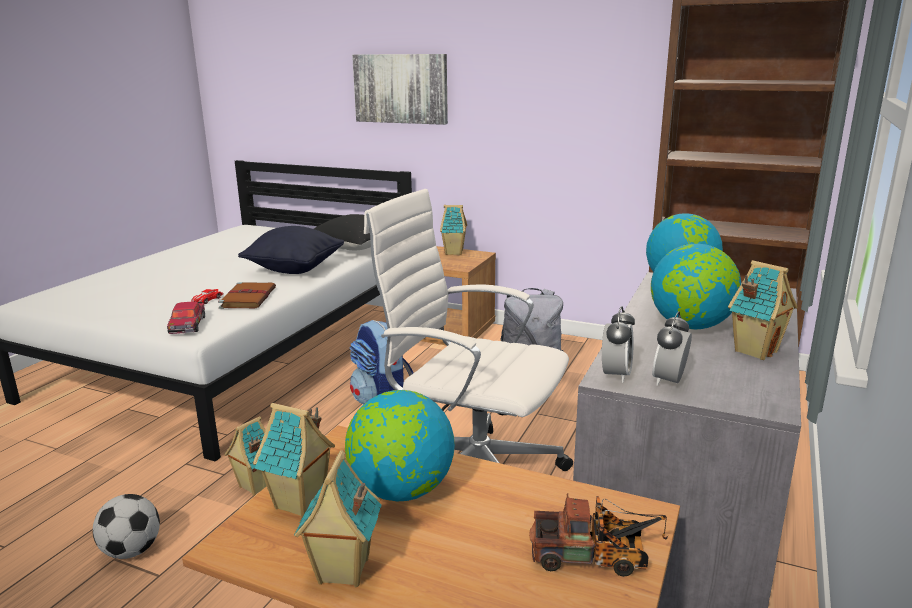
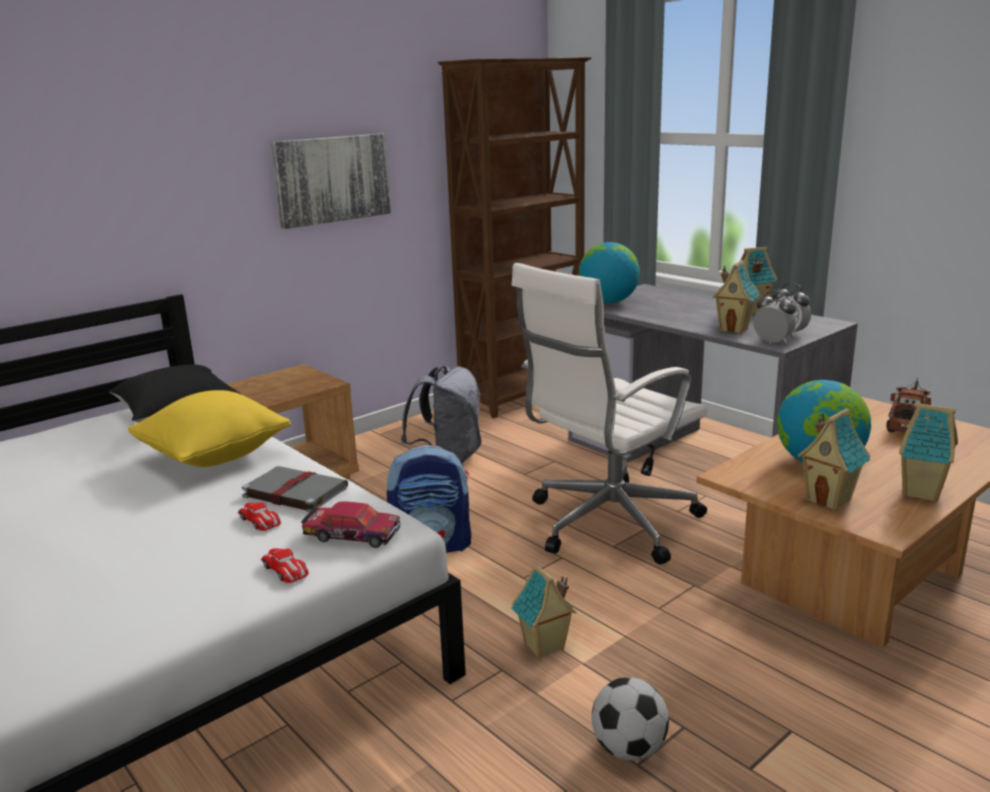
camera: 65 degrees left, 0 degrees up
brown book [218,282,276,309] -> grey book [242,466,348,512]
black pillow [238,226,344,274] -> yellow pillow [128,390,291,467]
picture [352,54,448,125] -> picture moved to [271,134,391,229]
toy house [440,205,467,255] -> toy house moved to [712,260,760,334]
globe [651,244,741,329] -> none
none -> toy car [261,548,309,583]

